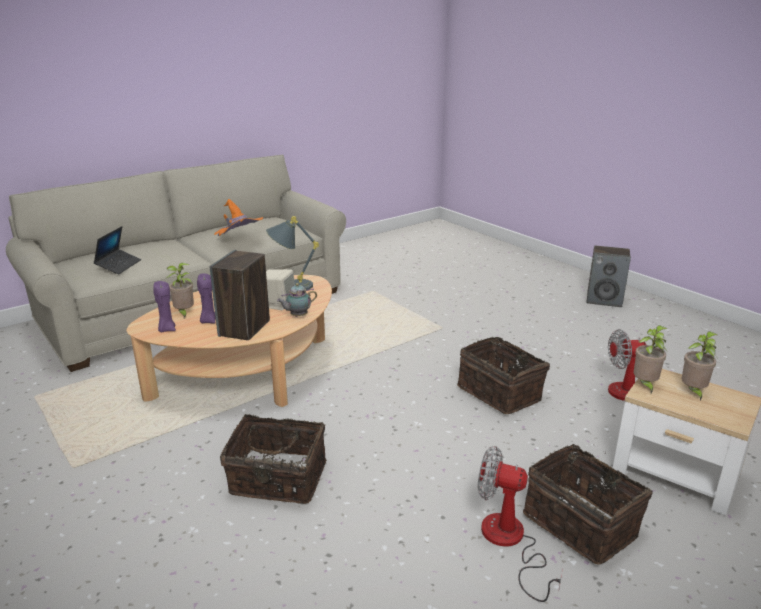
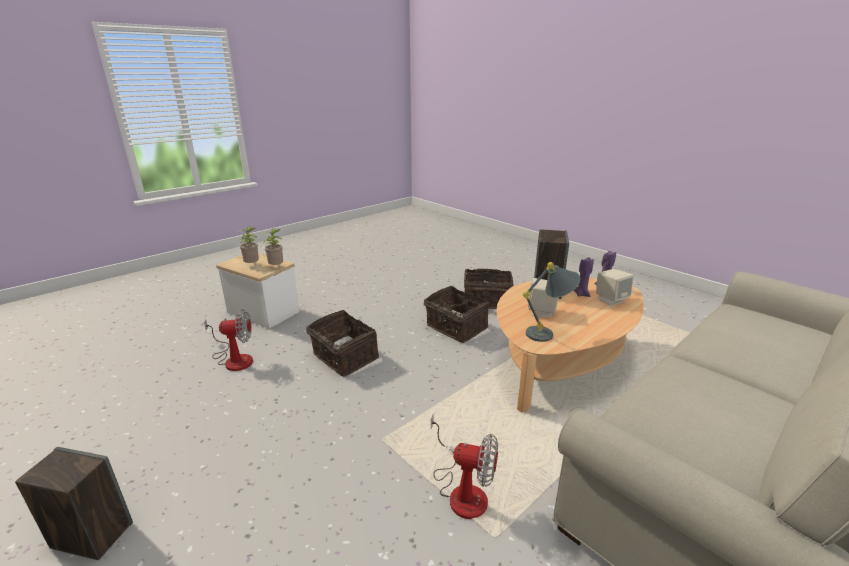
camera: 175 degrees right, 0 degrees up
laptop [93,226,141,274] -> none
potted plant [167,263,194,318] -> beige speaker [596,269,634,306]
orange hat [214,199,263,236] -> none
teapot [277,283,317,317] -> none
fan [478,446,563,602] -> fan moved to [431,414,498,519]
basket [523,444,653,565] -> basket moved to [424,286,489,343]

